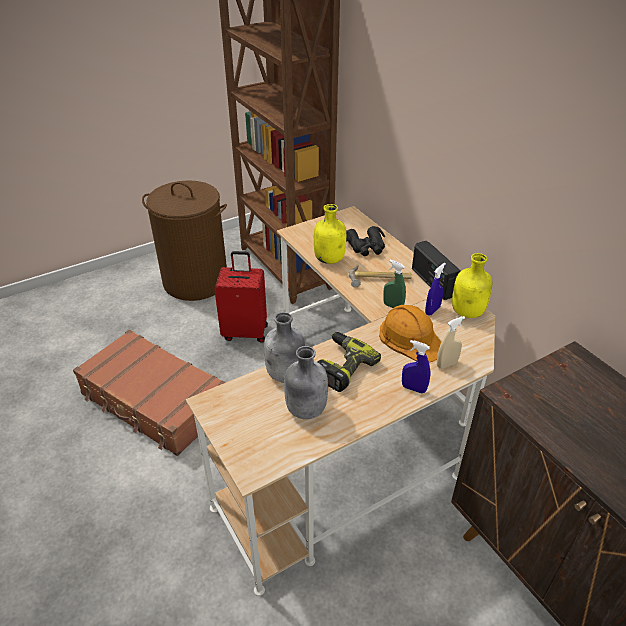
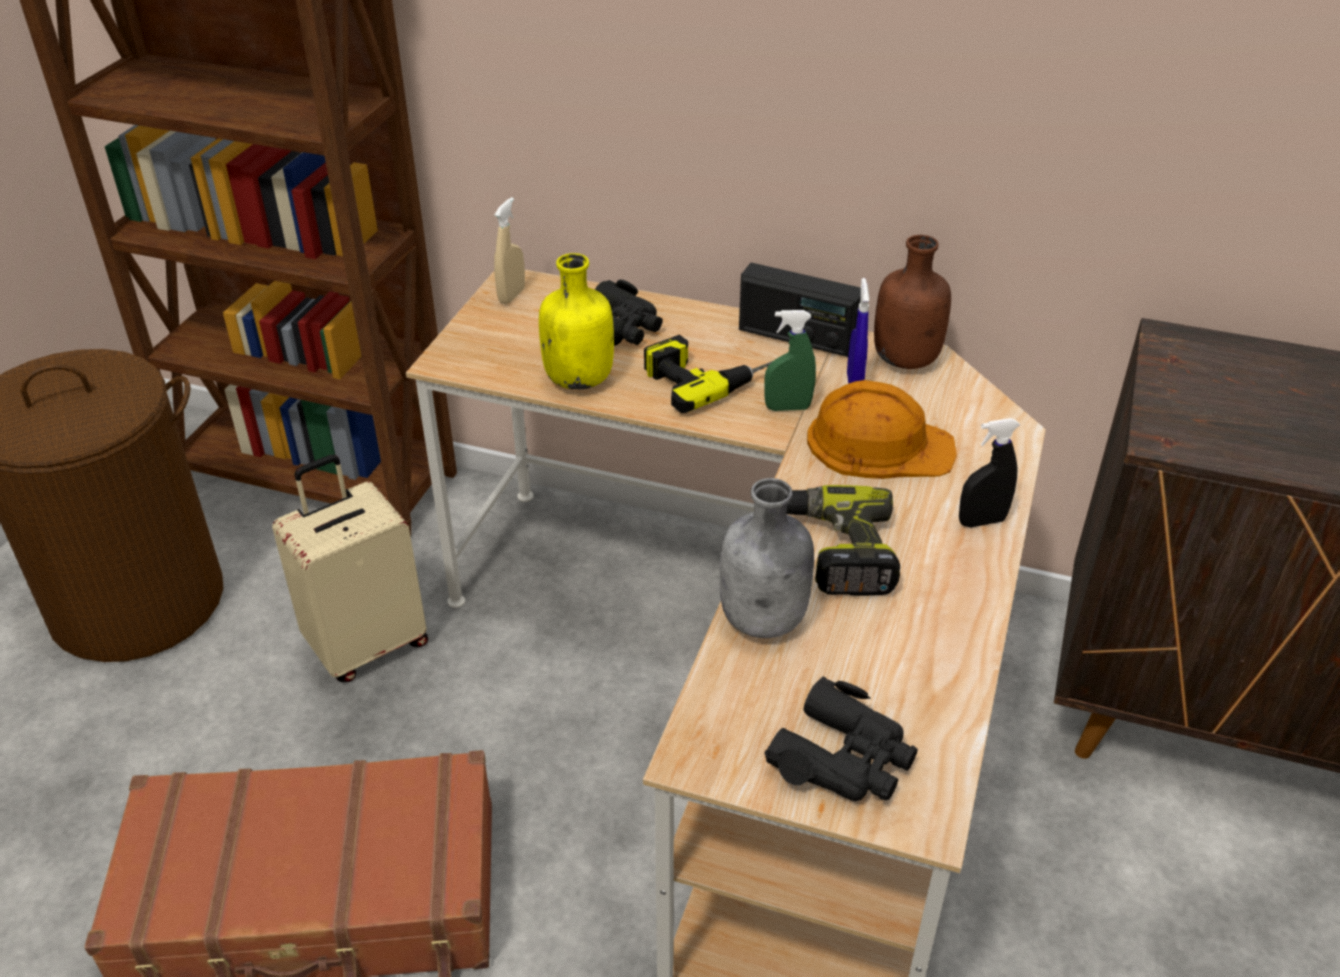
camera: 40 degrees left, 0 degrees up
red suitcase [214,251,268,343] -> beige suitcase [272,455,428,682]
grey bottle [284,346,328,419] -> none
hammer [349,265,412,288] -> power drill [644,335,773,413]
blue spray bottle [402,340,430,394] -> black spray bottle [959,418,1020,527]
beige spray bottle [437,316,465,369] -> beige spray bottle moved to [494,197,525,304]
yellow bottle [452,253,493,318] -> brown bottle [874,235,951,369]
none -> black binoculars [765,676,918,801]

